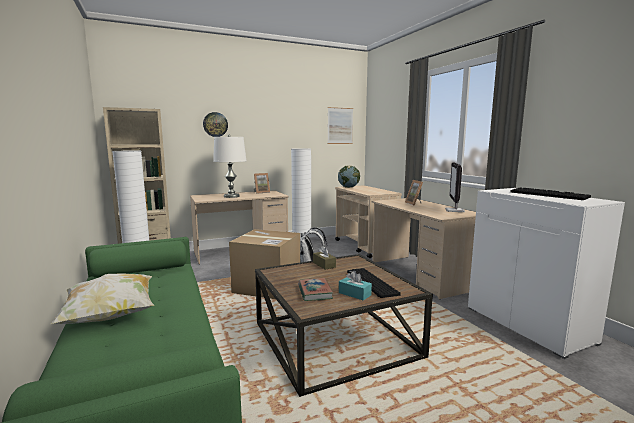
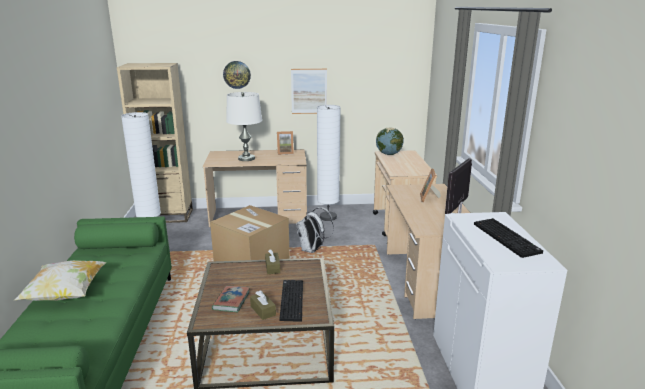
camera: 20 degrees right, 10 degrees up
picture [328,107,353,144] -> picture moved to [291,68,327,114]
turquoise tissue box [339,271,372,300] -> brown tissue box [250,290,276,320]

